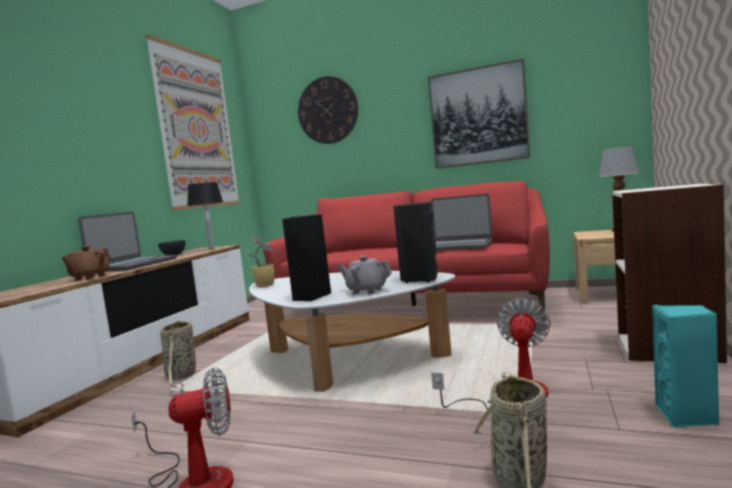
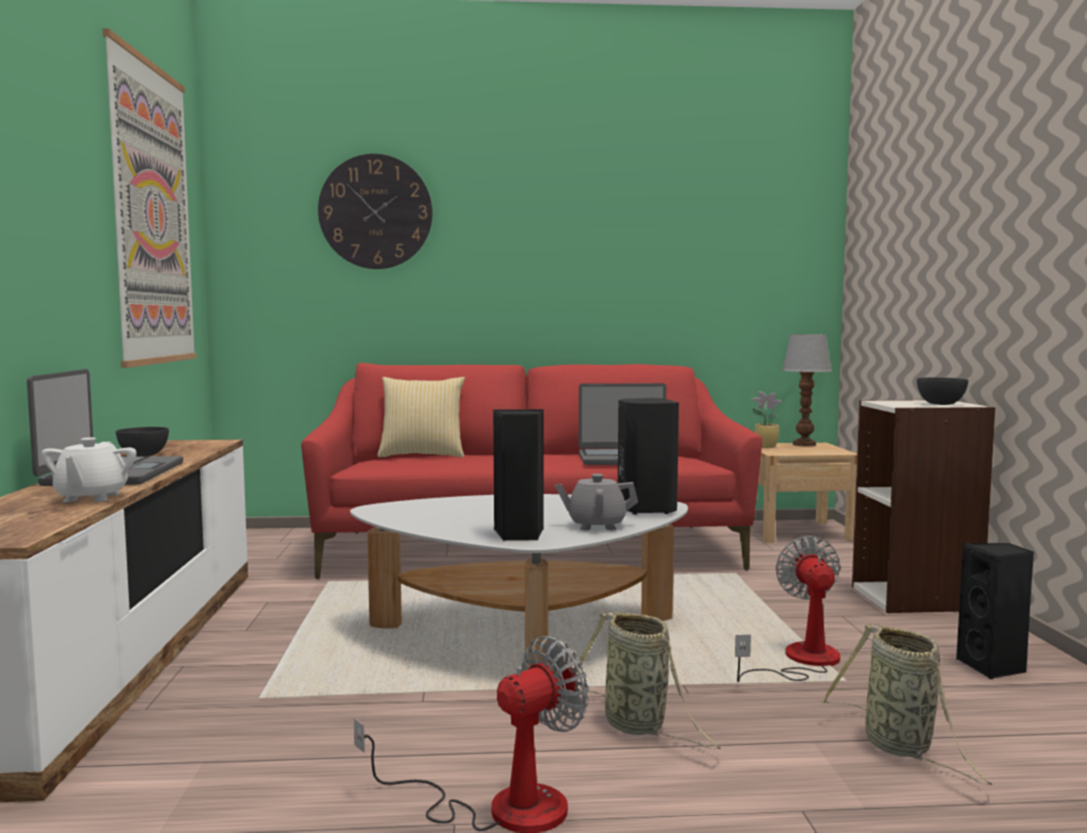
camera: 25 degrees left, 0 degrees up
brown teapot [62,246,111,280] -> white teapot [41,437,137,502]
basket [160,320,196,388] -> basket moved to [575,611,721,749]
table lamp [187,182,223,250] -> none
potted plant [247,236,275,287] -> potted plant moved to [751,392,783,448]
picture [428,59,530,169] -> none
turquoise speaker [652,304,719,428] -> black speaker [956,543,1034,679]
none -> pillow [378,377,465,457]
none -> grey bowl [917,377,968,405]

